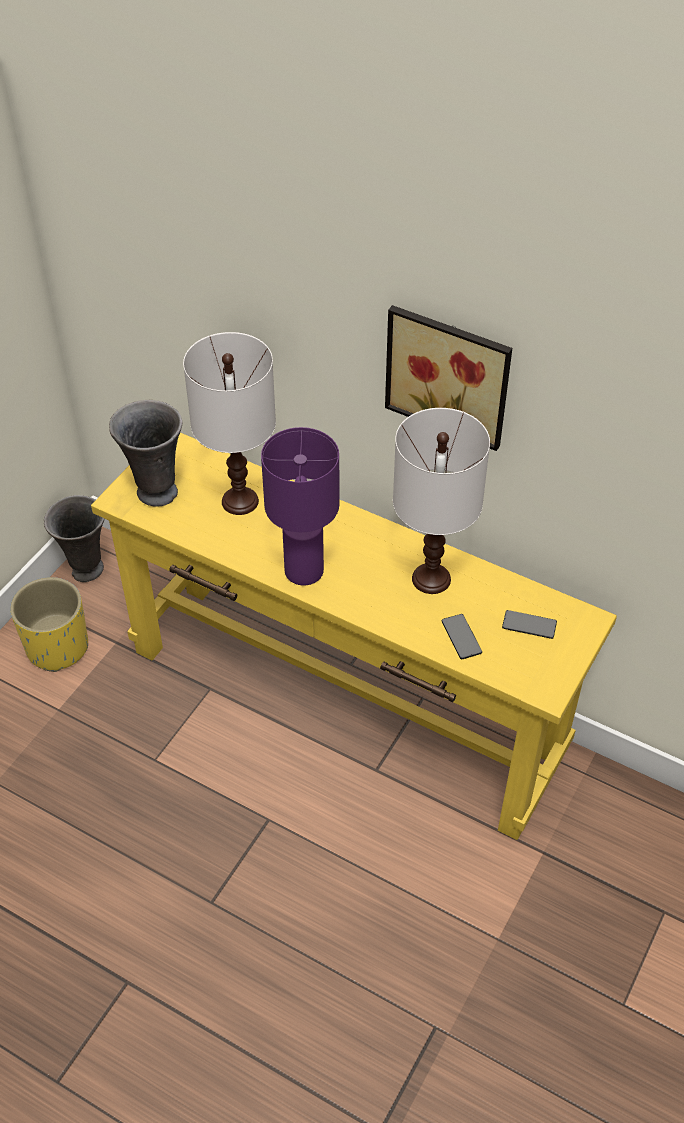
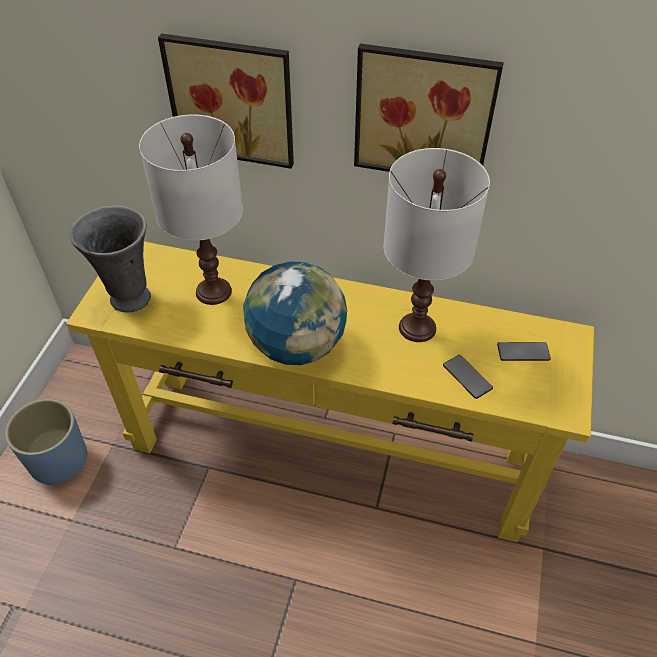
camera: 15 degrees left, 0 degrees up
yellow planter [10,577,88,672] -> blue planter [5,398,88,485]
grey vase [44,495,105,582] -> none
purple table lamp [261,427,339,586] -> globe [243,261,347,365]
none -> picture [158,33,294,169]

